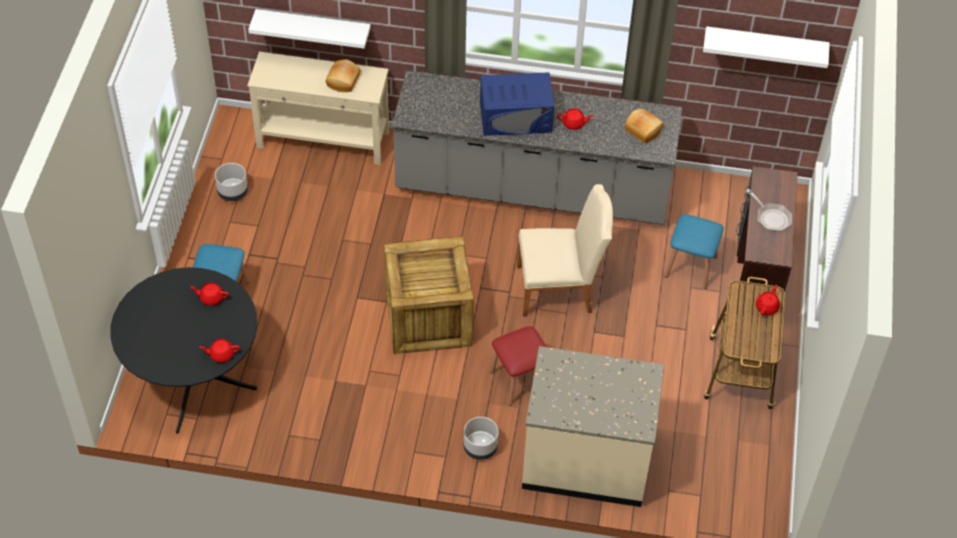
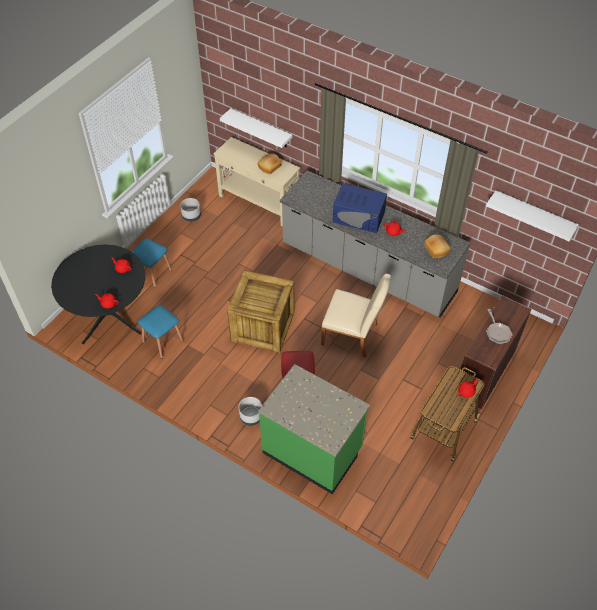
camera: 25 degrees right, 0 degrees up
beige counter [522,346,664,507] -> green counter [258,364,370,494]
blue stool [665,214,724,289] -> blue stool moved to [138,305,184,358]

